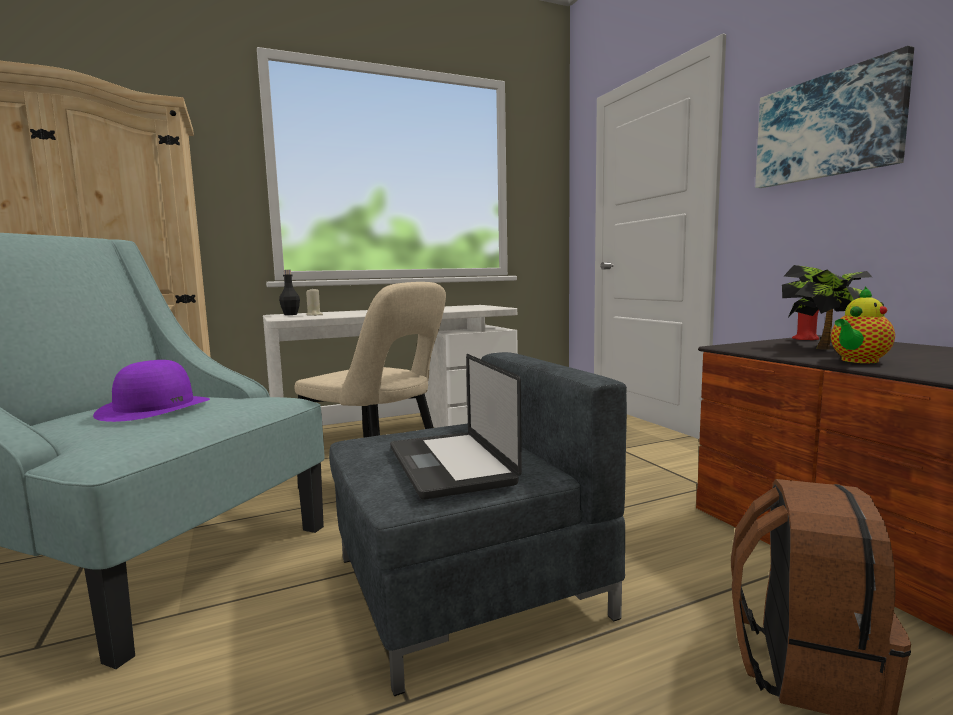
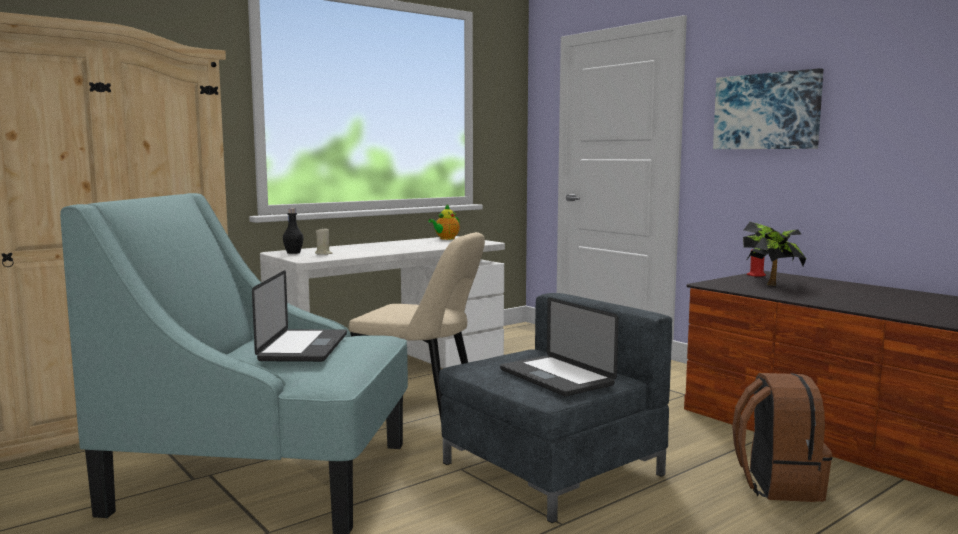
camera: 15 degrees left, 0 degrees up
purple hat [93,360,210,422] -> laptop [252,270,347,362]
teapot [831,286,895,363] -> teapot moved to [428,205,460,240]

